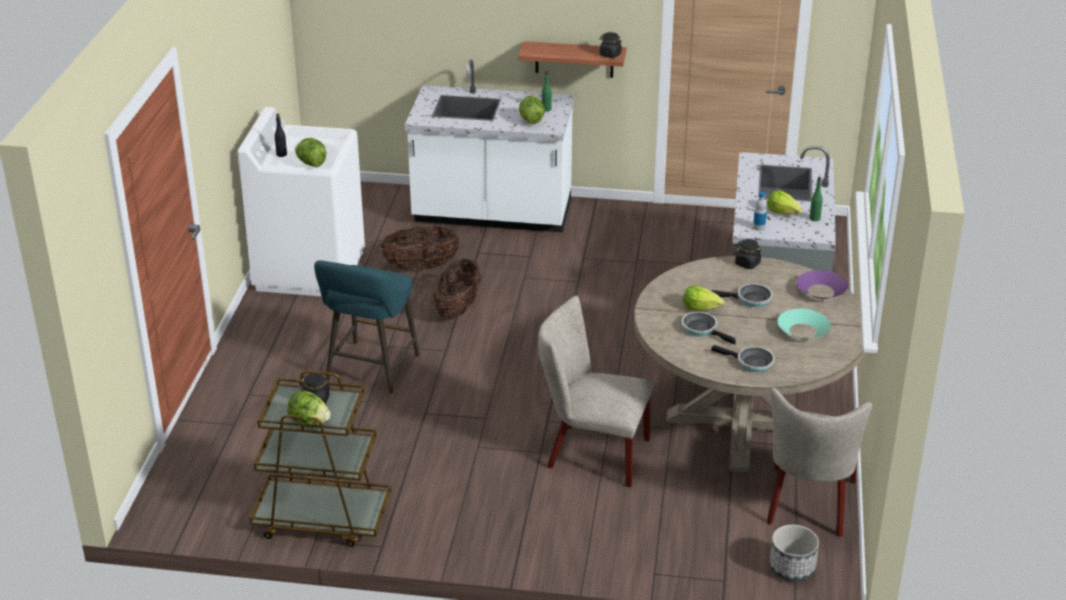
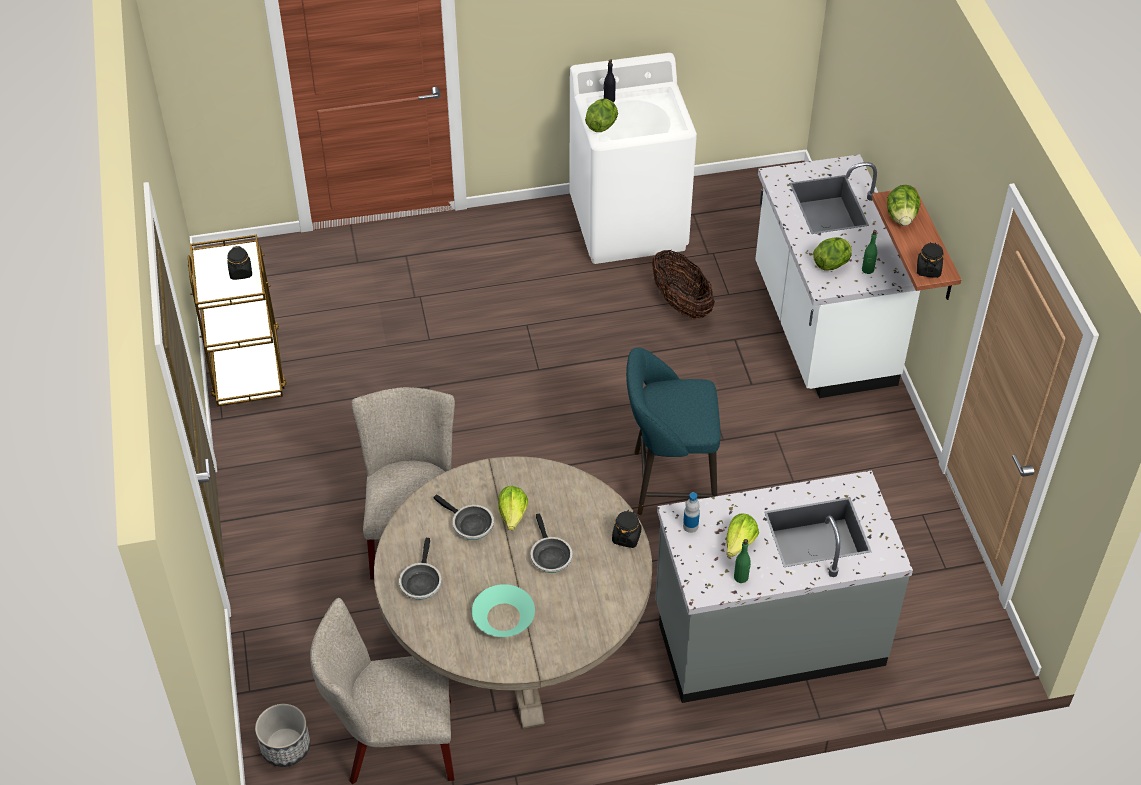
camera: 70 degrees right, 15 degrees up
lettuce [287,391,331,425] -> lettuce moved to [887,185,921,226]
turquoise stool [314,260,419,394] -> turquoise stool moved to [626,348,721,515]
basket [433,258,481,318] -> none
frying pan [681,312,736,345] -> frying pan turned 105 degrees clockwise [434,494,494,540]
purple bowl [797,270,848,299] -> none

